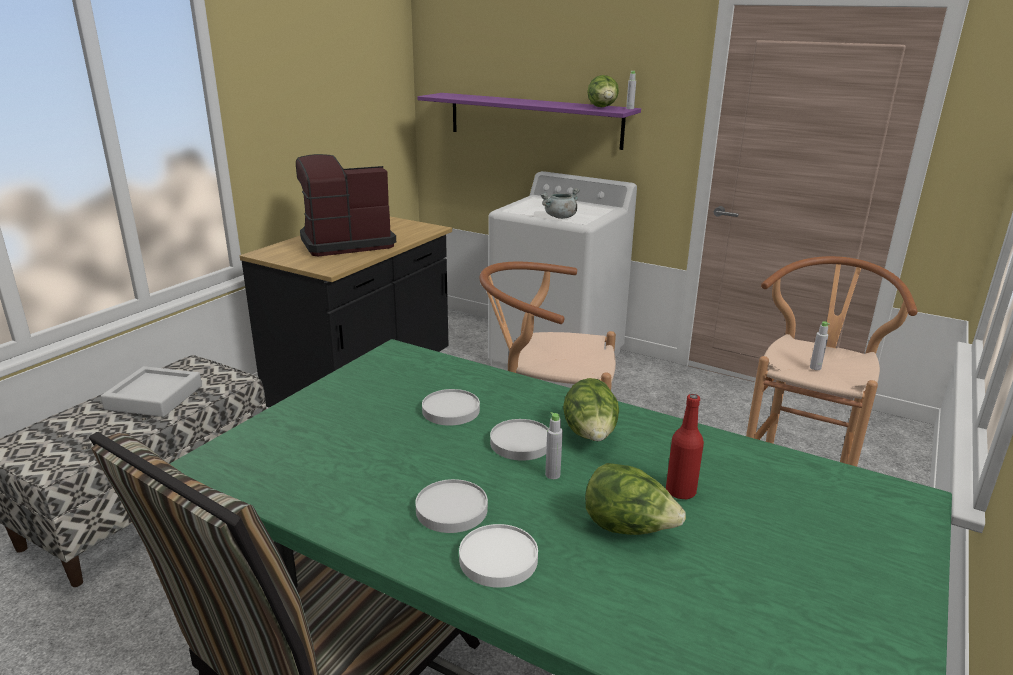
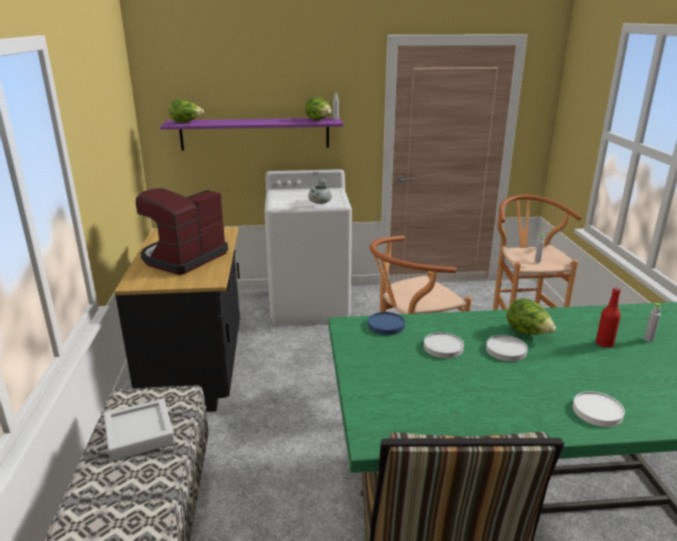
camera: 35 degrees left, 0 degrees up
white plate [416,479,488,533] -> none
grey bottle [545,412,563,479] -> grey bottle moved to [644,303,661,342]
lettuce [585,463,686,535] -> lettuce moved to [169,100,204,123]
none -> blue plate [368,312,405,335]

